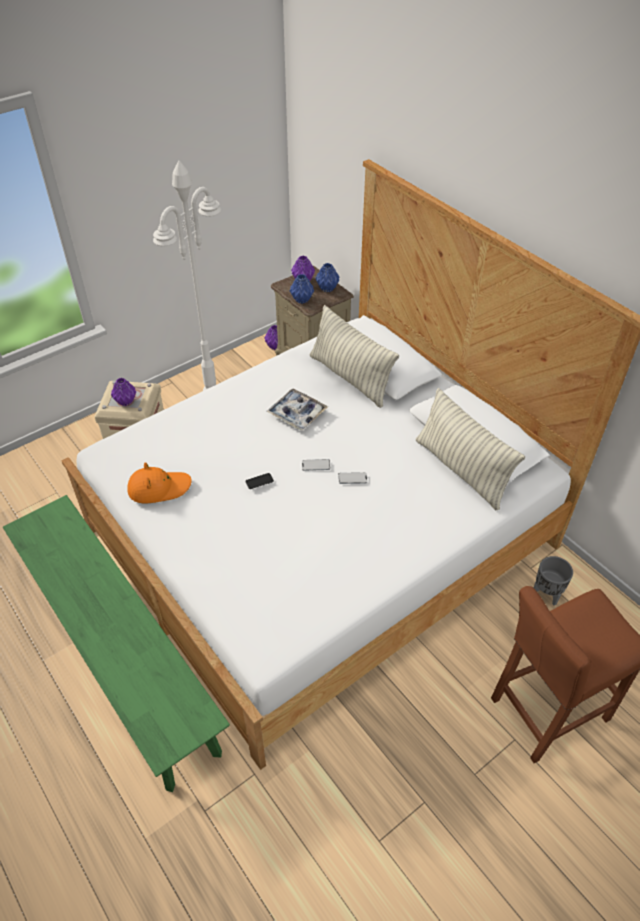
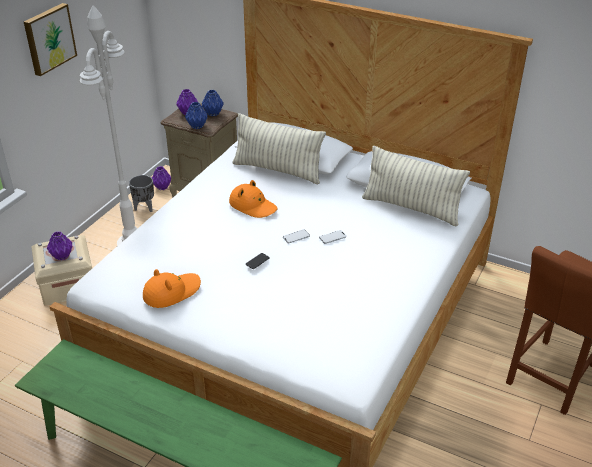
camera: 25 degrees left, 10 degrees down
tray [266,389,328,430] -> orange hat [229,180,277,218]
grey planter [534,556,573,605] -> grey planter moved to [129,175,154,212]
none -> picture [24,3,77,76]

